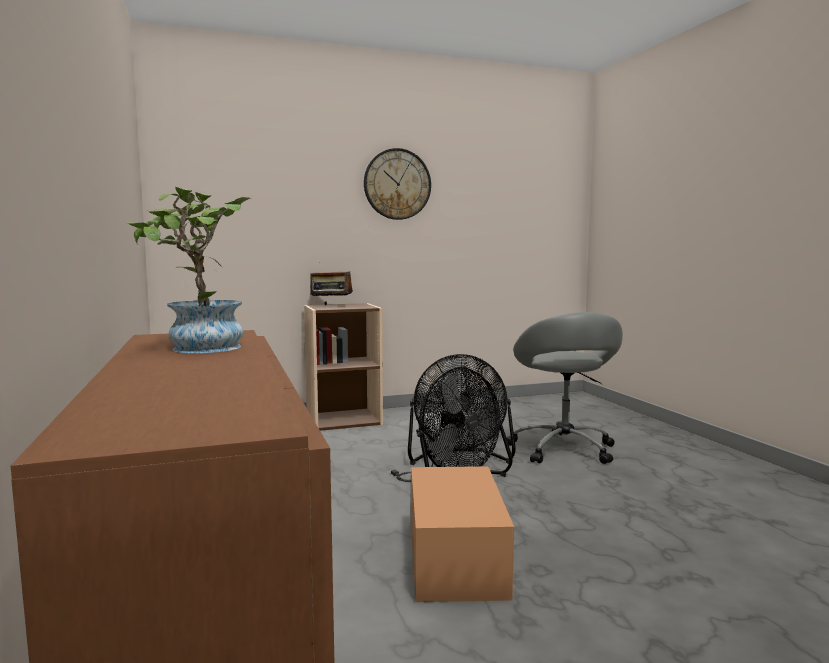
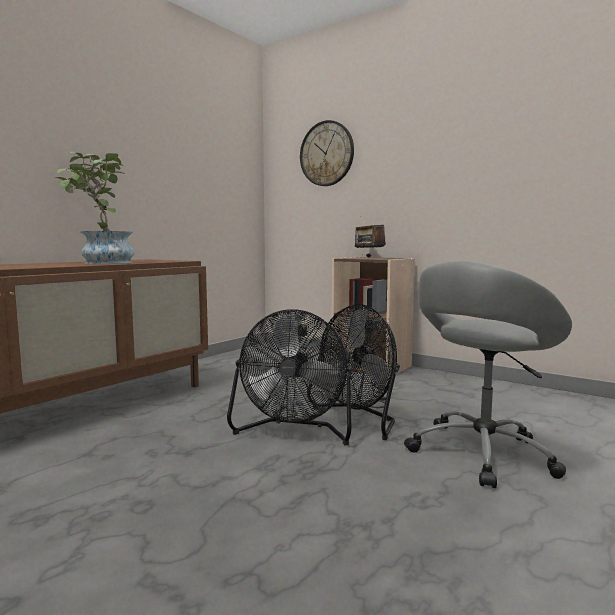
camera: 55 degrees right, 0 degrees up
wall clock [364,148,431,220] -> wall clock moved to [300,120,354,186]
cardboard box [411,466,514,602] -> none

